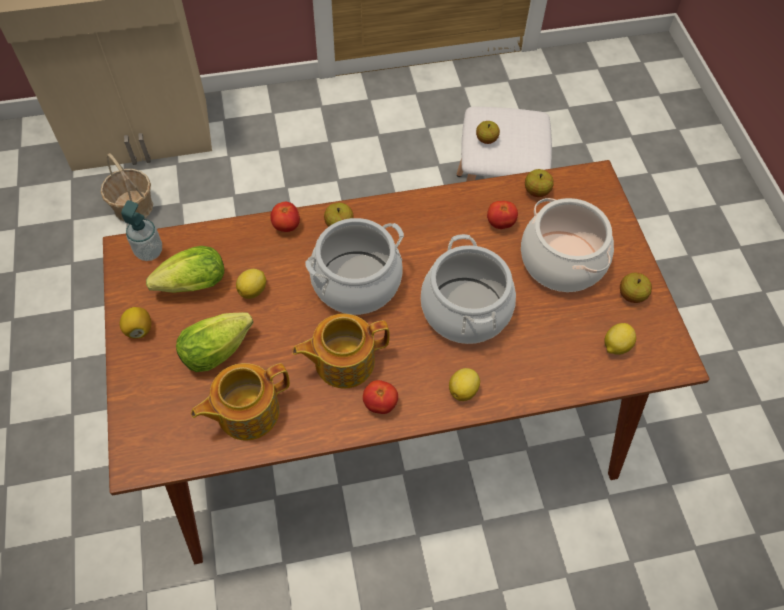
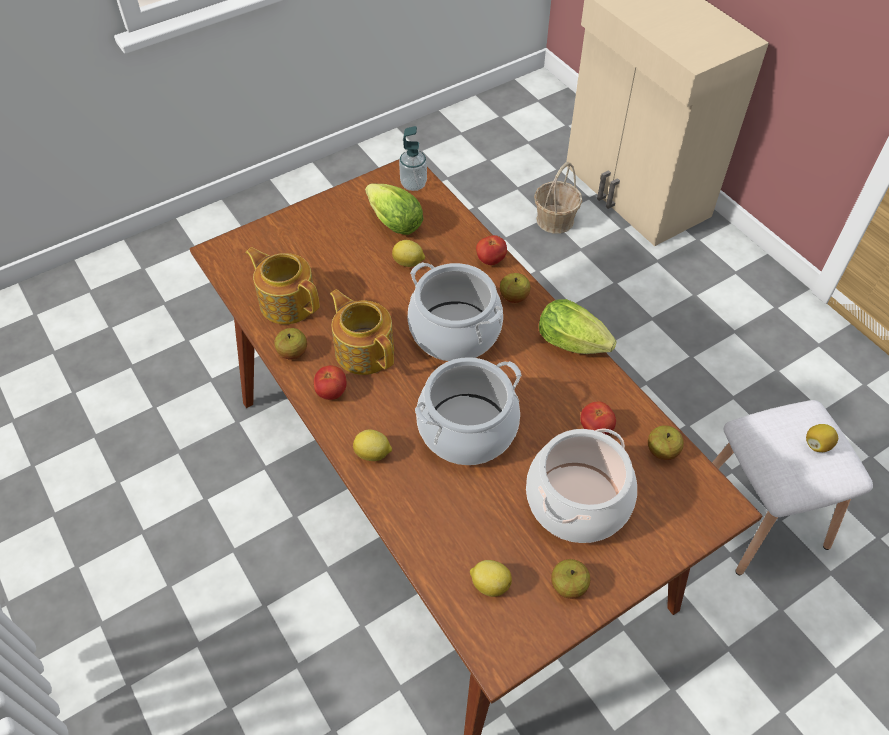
camera: 70 degrees right, 5 degrees down
lemon [120,307,151,339] -> lemon moved to [806,424,838,452]
lettuce [176,312,253,372] -> lettuce moved to [539,299,617,354]
apple [476,121,500,144] -> apple moved to [274,328,307,360]

